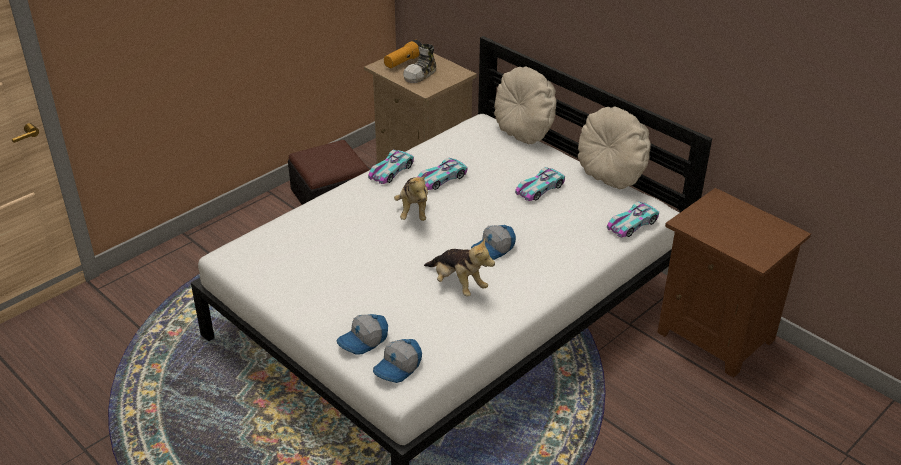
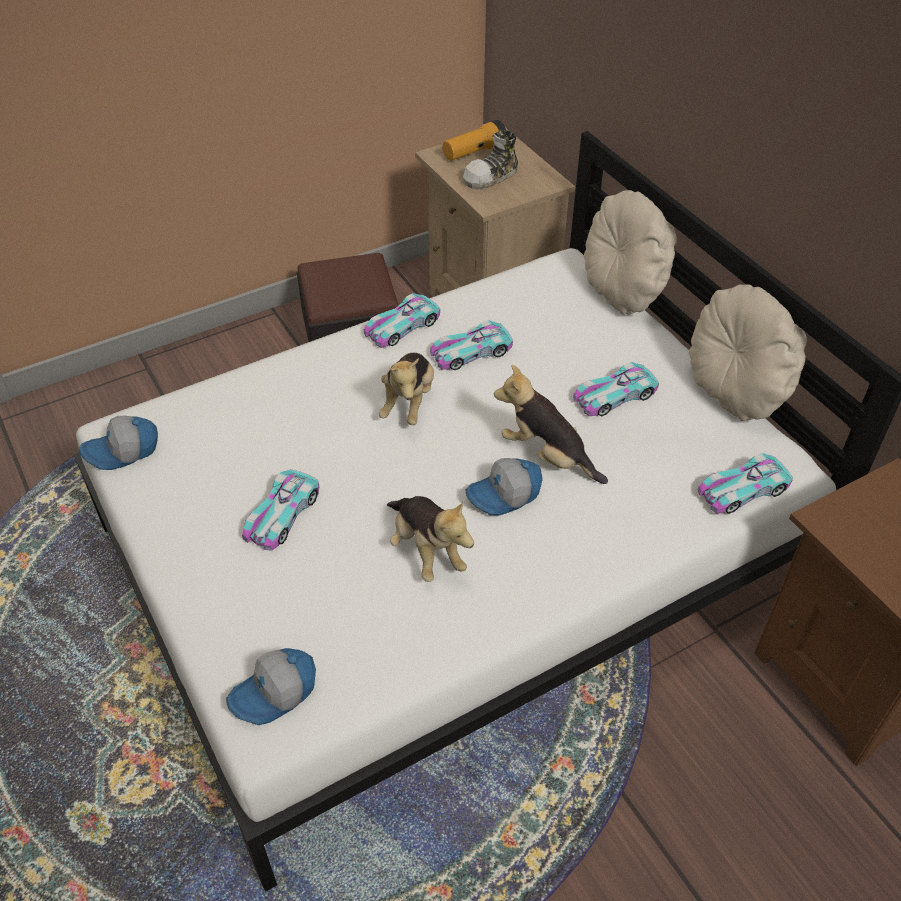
camera: 15 degrees right, 10 degrees up
cap [336,314,388,355] -> cap moved to [79,416,158,470]
none -> toy car [242,469,319,551]
none -> plush toy [494,365,608,484]

